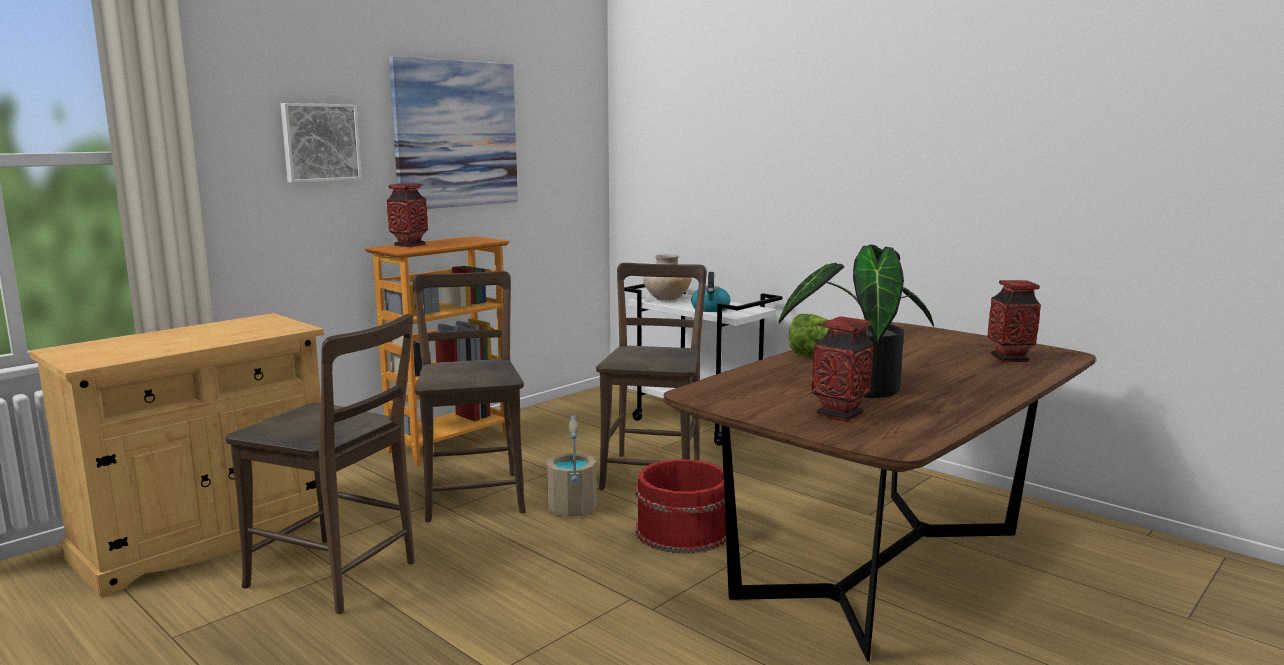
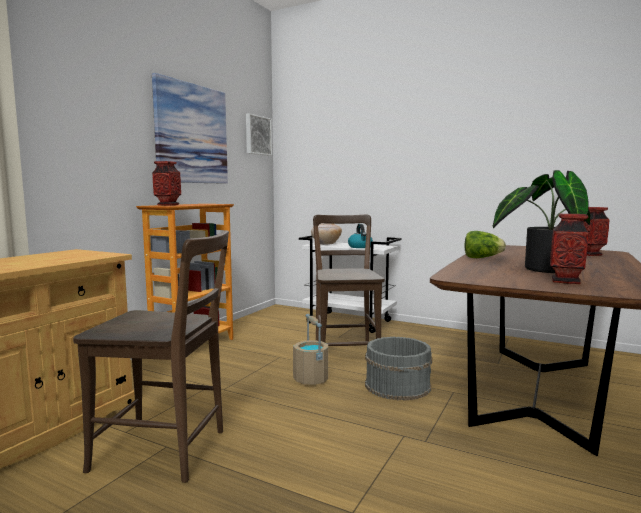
camera: 15 degrees left, 5 degrees down
picture [281,103,362,183] -> picture moved to [246,113,272,156]
brown chair [413,271,526,522] -> none
red bucket [636,459,726,554] -> grey bucket [365,337,432,401]

